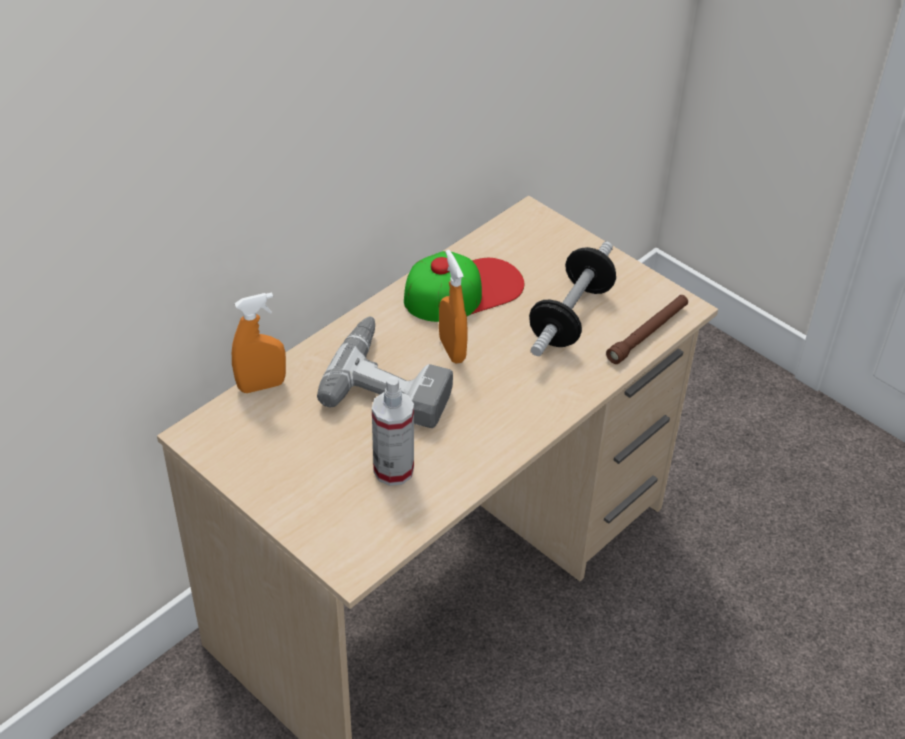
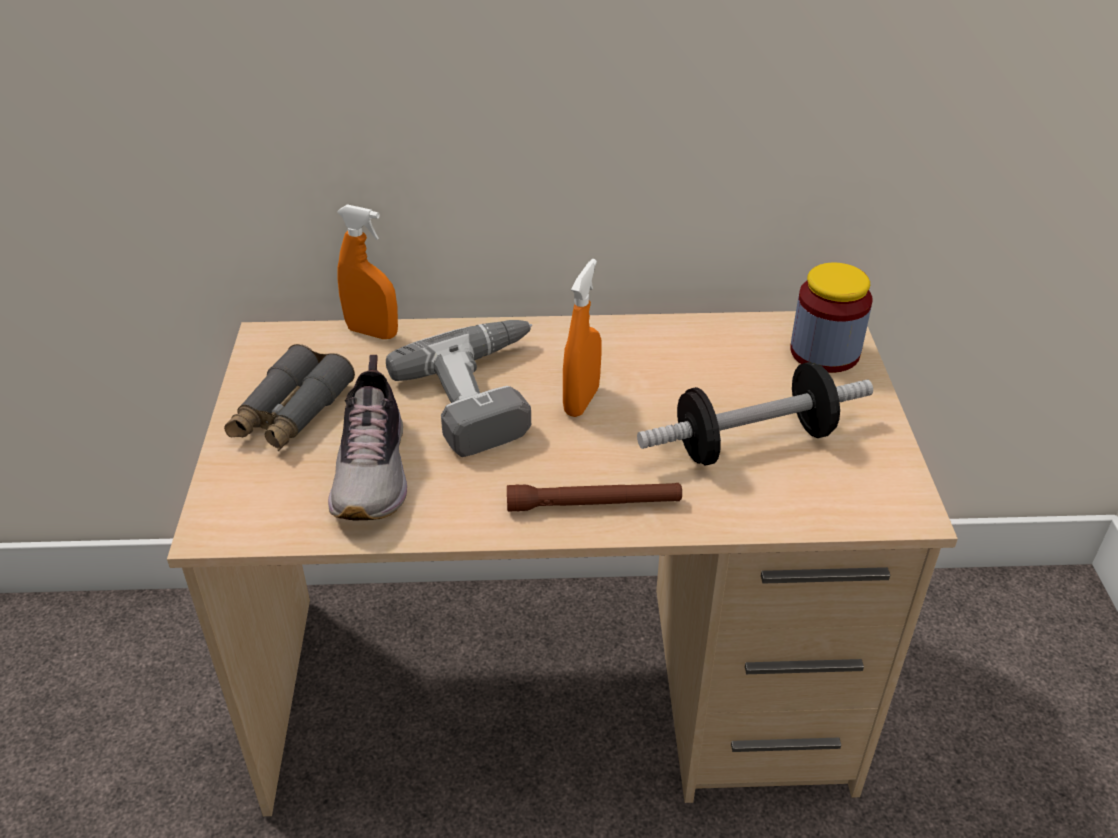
camera: 45 degrees right, 5 degrees down
spray bottle [372,376,414,486] -> shoe [328,355,407,520]
cap [404,251,524,322] -> none
brown flashlight [606,295,688,364] -> brown flashlight moved to [507,483,682,512]
none -> grey binoculars [224,344,355,451]
none -> jar [790,263,873,373]

